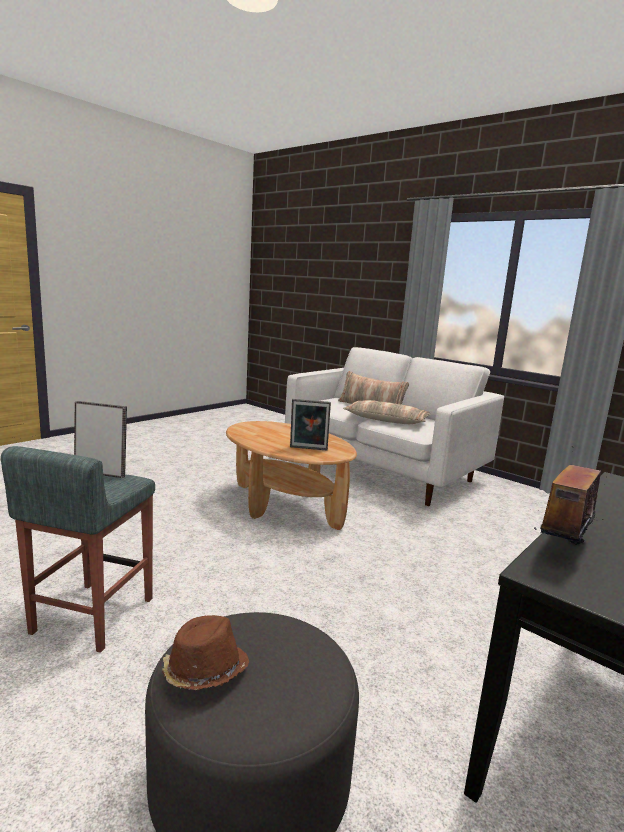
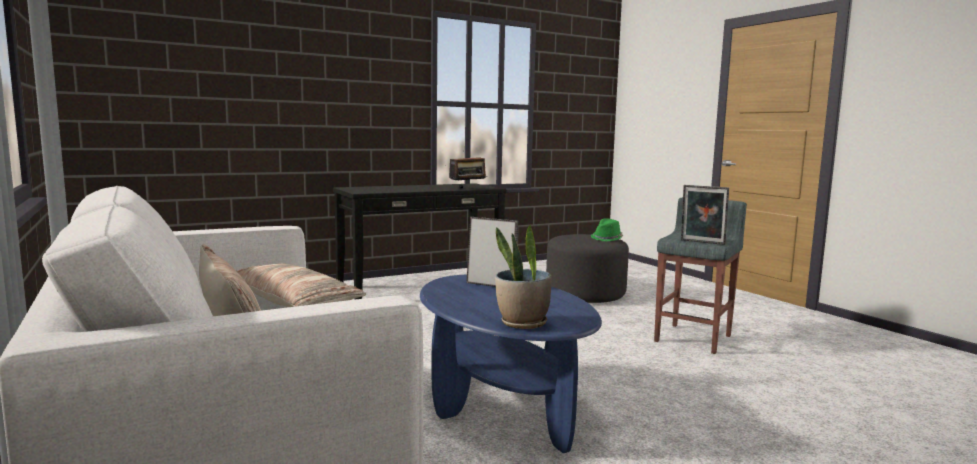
camera: 160 degrees left, 5 degrees down
brown hat [162,615,249,690] -> green hat [591,218,623,242]
brown coffee table [226,421,357,530] -> blue coffee table [420,275,602,453]
none -> potted plant [495,225,551,329]

